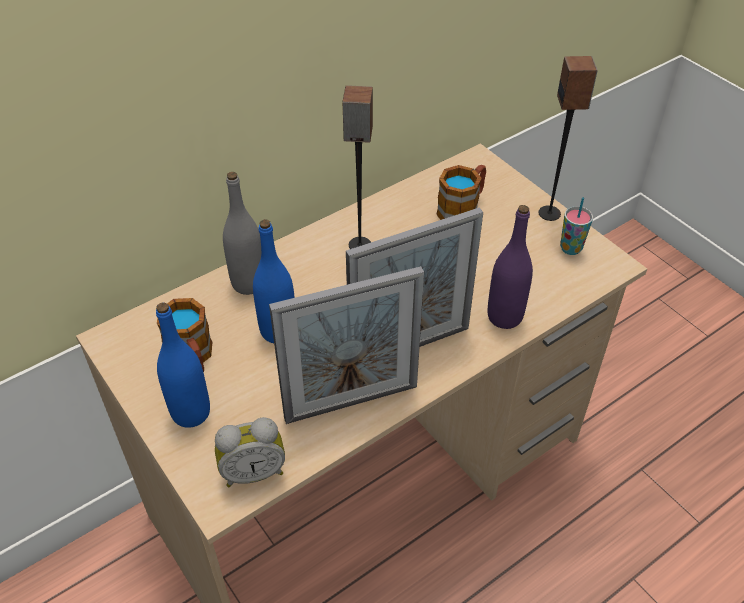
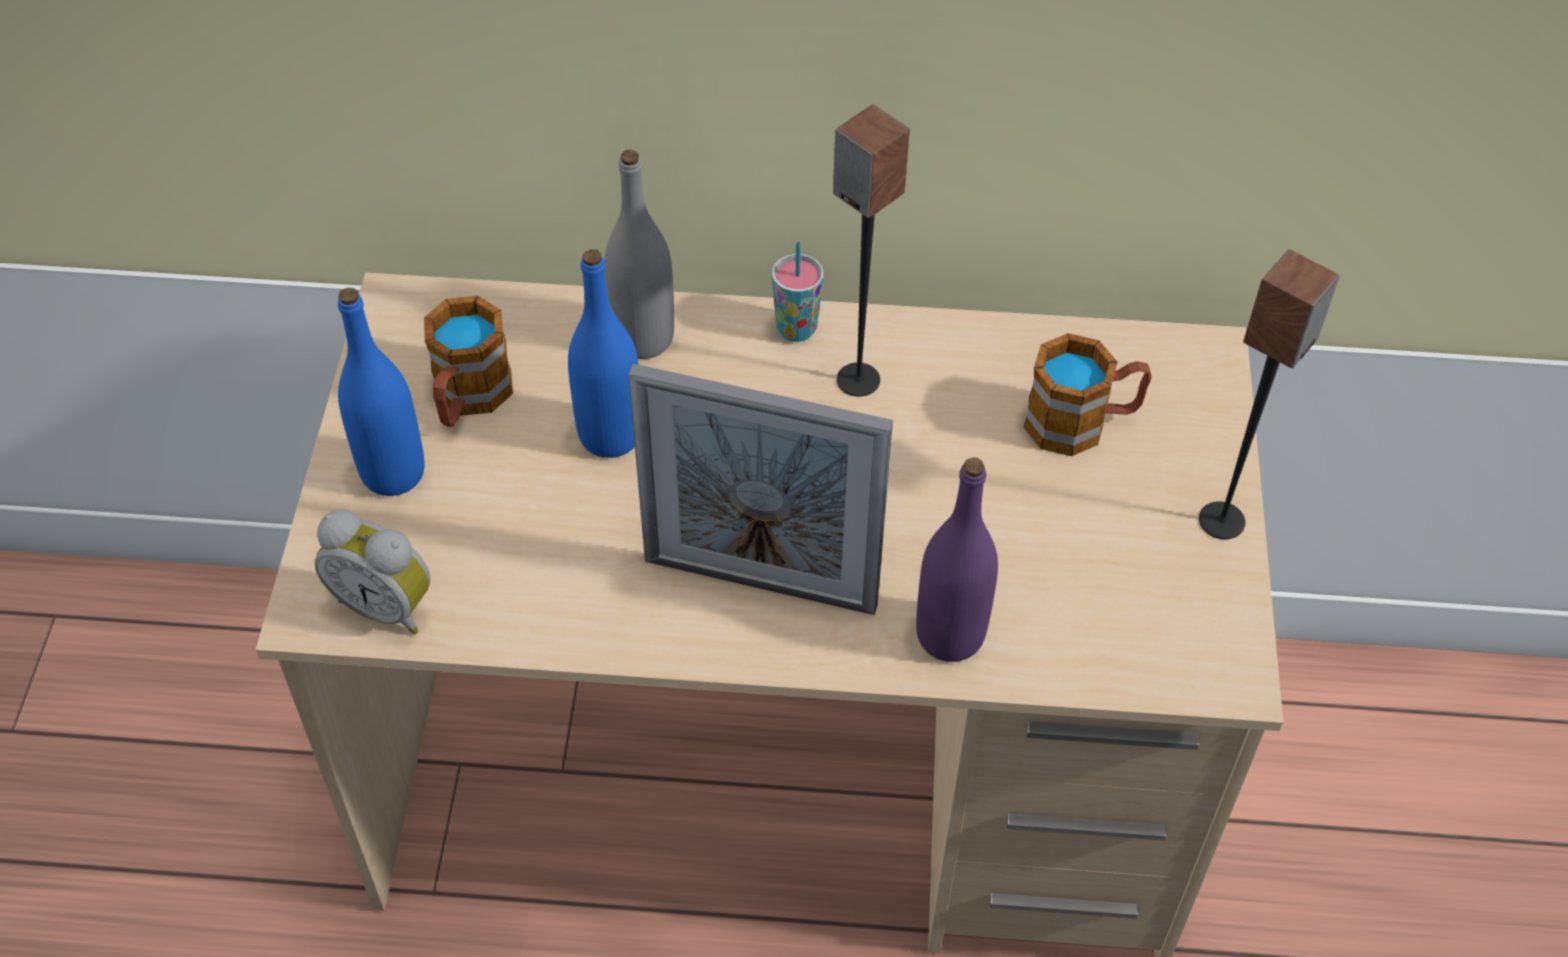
camera: 40 degrees right, 5 degrees up
picture frame [269,266,424,424] -> none
cup [560,197,593,255] -> cup moved to [772,241,823,342]

